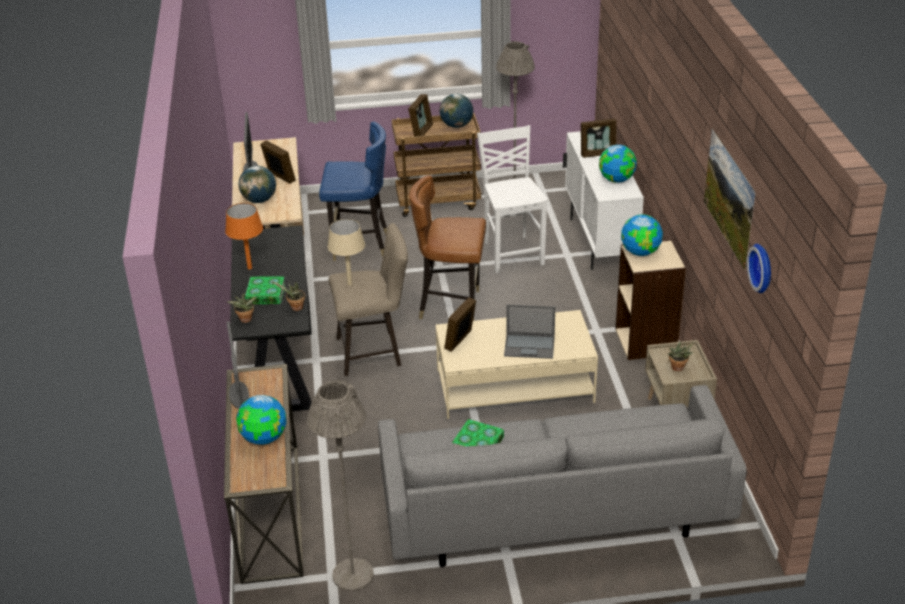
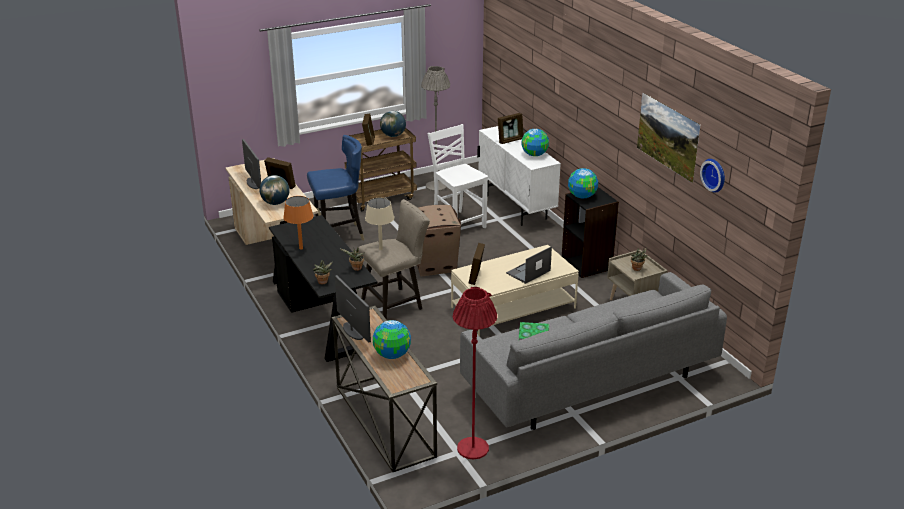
camera: 20 degrees left, 5 degrees down
book [245,276,285,304] -> none
grey floor lamp [307,379,374,591] -> red floor lamp [453,287,497,459]
brown chair [409,175,486,321] -> cardboard box [417,205,461,277]
laptop [504,305,555,359] -> laptop turned 150 degrees clockwise [506,246,552,284]
beige bookcase [615,240,686,360] -> black bookcase [562,187,619,278]

